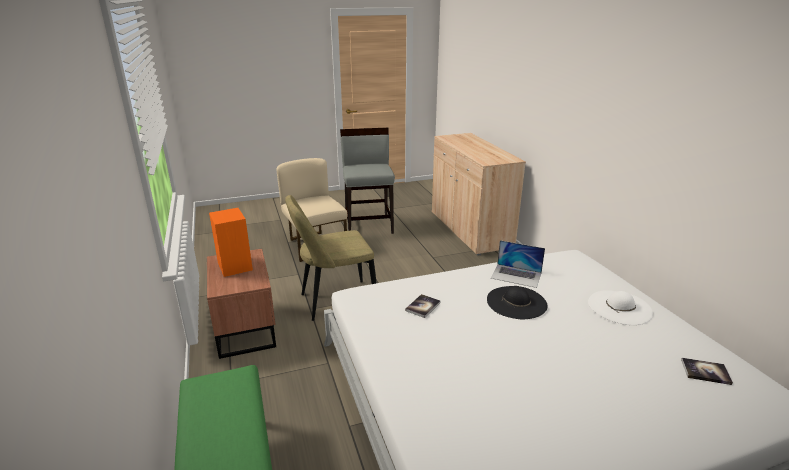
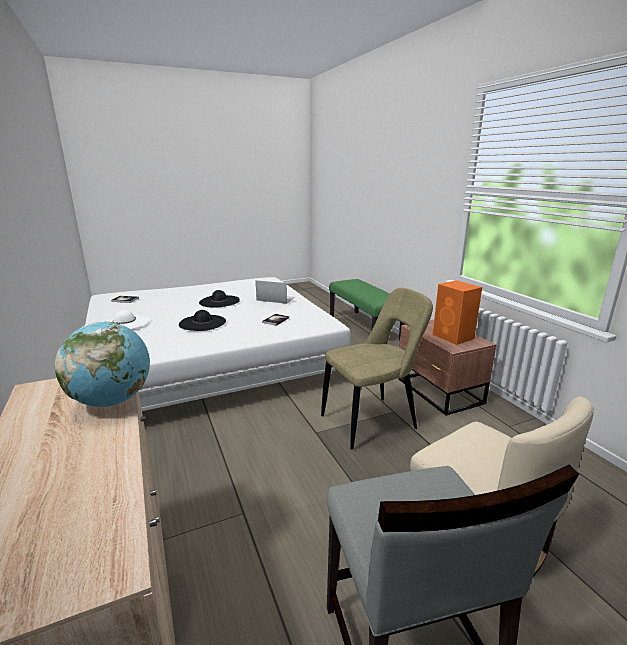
camera: 175 degrees right, 5 degrees down
laptop [491,240,545,288] -> laptop moved to [256,280,295,304]
none -> globe [55,322,150,407]
none -> black hat [199,290,240,307]

